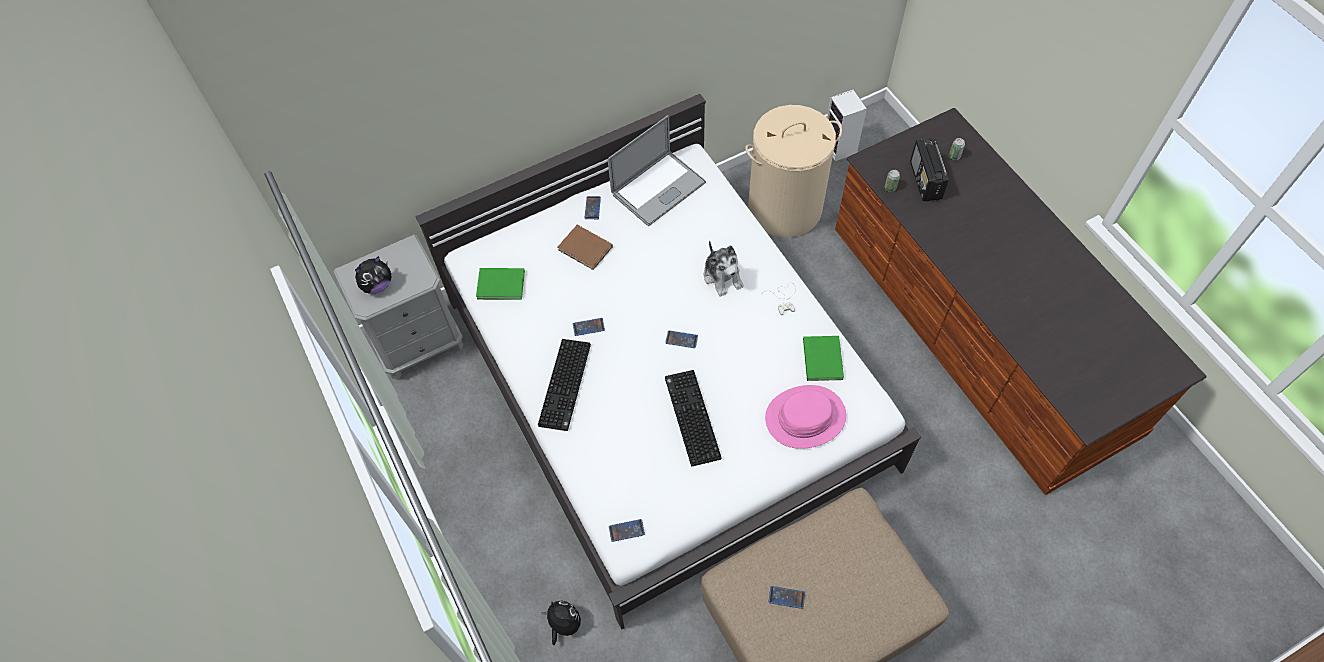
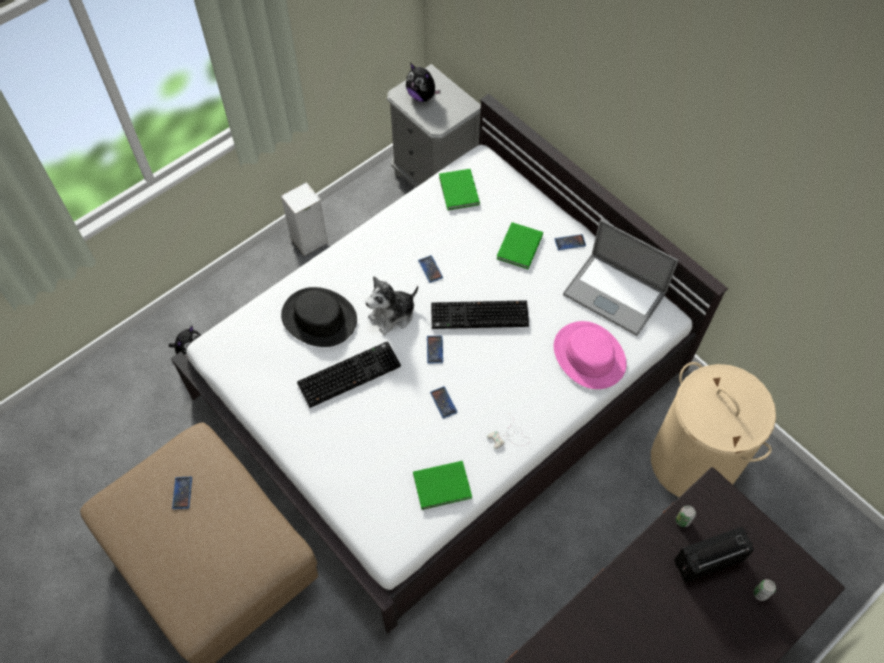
camera: 75 degrees right, 0 degrees up
keyboard [538,339,591,431] -> keyboard moved to [431,300,529,329]
brown book [558,225,613,270] -> green book [496,222,543,269]
phone [609,519,645,542] -> phone moved to [430,386,457,418]
plush toy [704,241,744,296] -> plush toy moved to [366,276,418,335]
pink hat [765,385,846,449] -> pink hat moved to [554,321,627,389]
speaker [827,90,867,161] -> speaker moved to [281,182,328,256]
none -> black hat [281,287,357,347]

